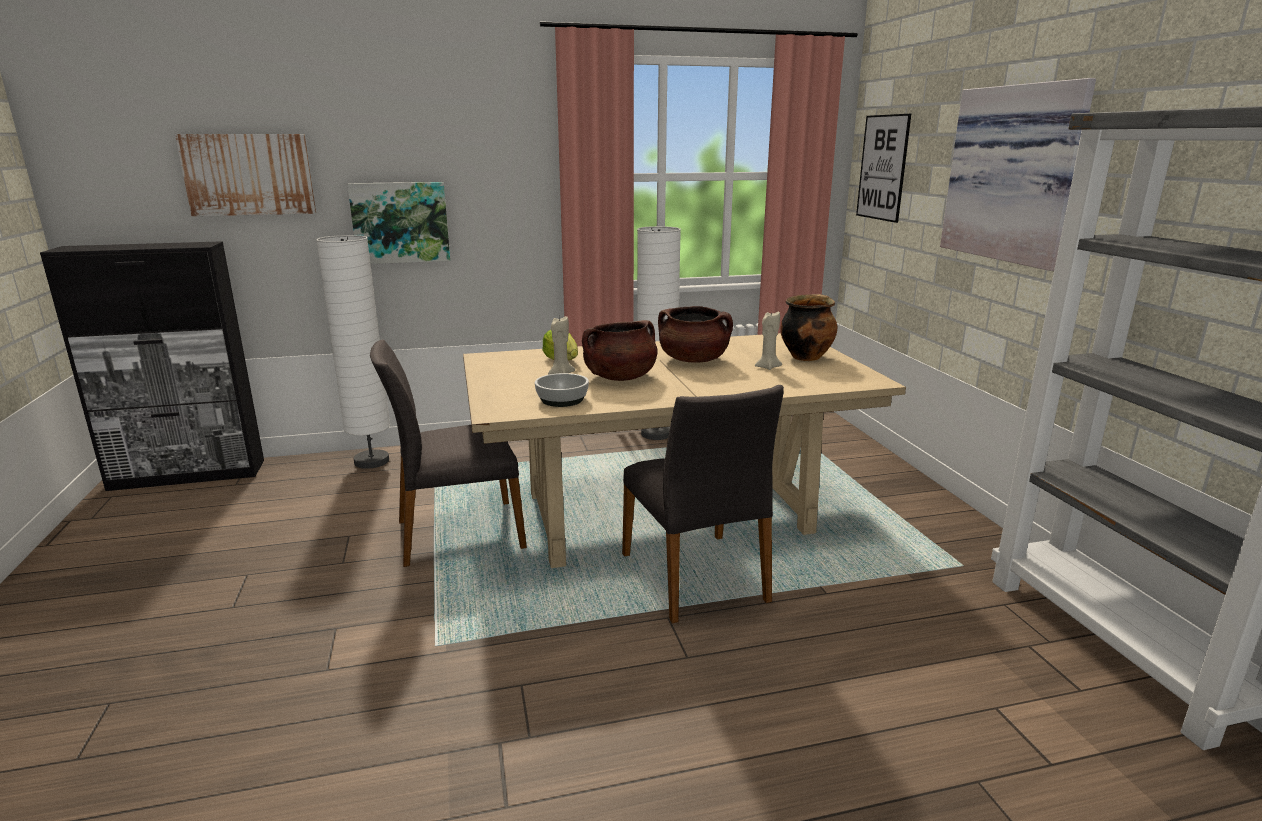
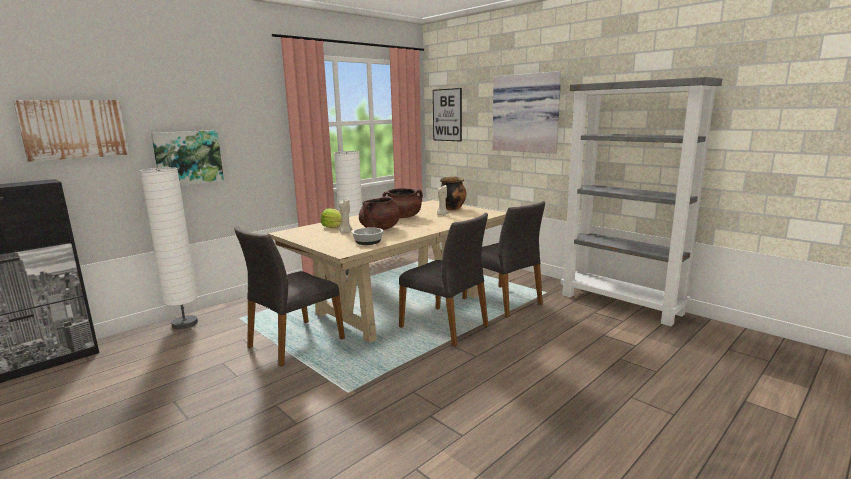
camera: 30 degrees left, 5 degrees down
none -> grey chair [462,201,545,318]

